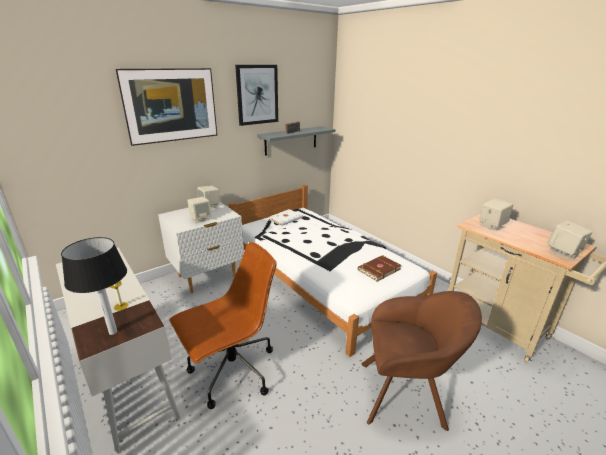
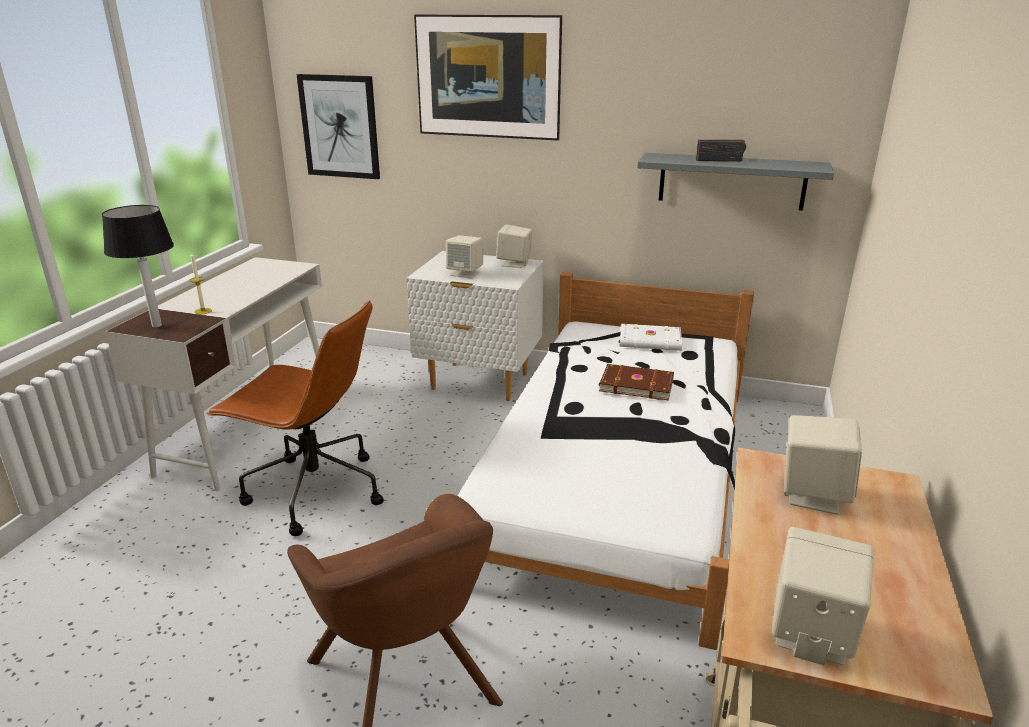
camera: 55 degrees right, 0 degrees up
picture [235,65,278,126] -> picture moved to [296,74,380,179]
brown book [358,255,401,282] -> brown book moved to [599,364,674,401]

